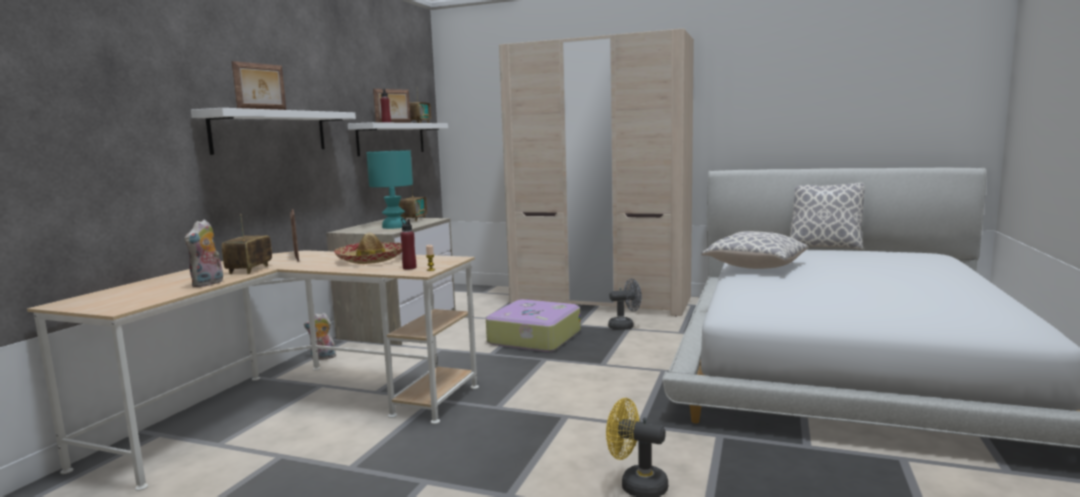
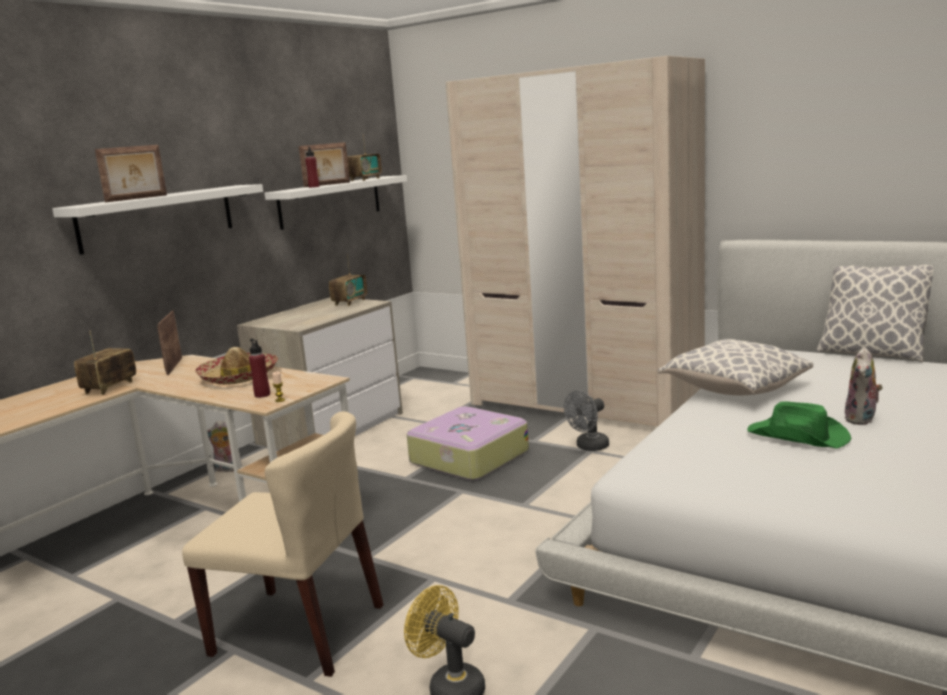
camera: 15 degrees right, 5 degrees up
plush toy [184,219,223,287] -> plush toy moved to [845,347,883,425]
turquoise table lamp [366,150,413,229] -> none
grey fan [608,278,642,330] -> grey fan turned 135 degrees clockwise [564,391,609,451]
none -> beige chair [182,411,384,677]
none -> green hat [747,401,851,449]

